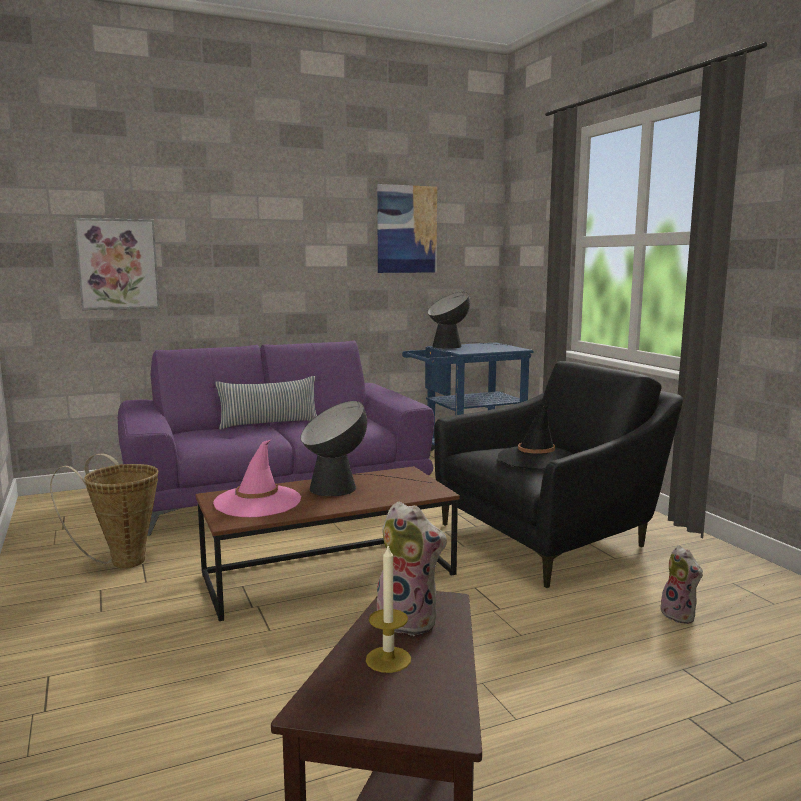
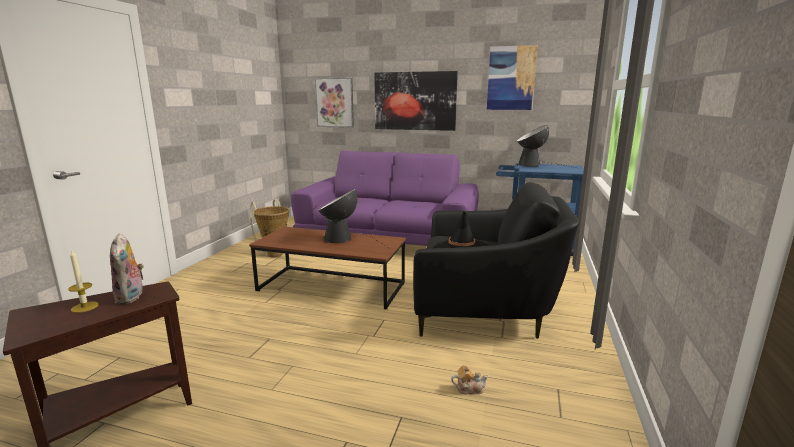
camera: 40 degrees right, 5 degrees up
pink hat [213,439,301,517] -> none
pillow [215,376,317,430] -> none
plush toy [660,545,703,624] -> teapot [451,365,489,394]
none -> picture [374,71,458,131]

